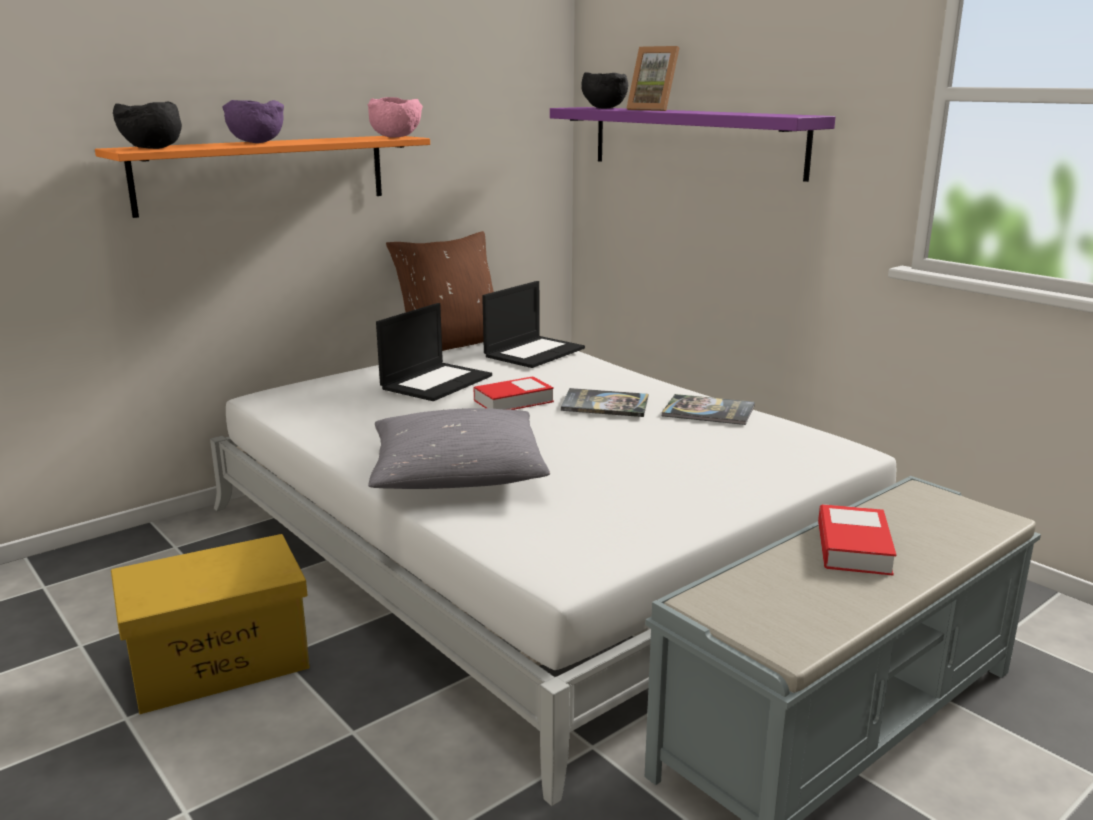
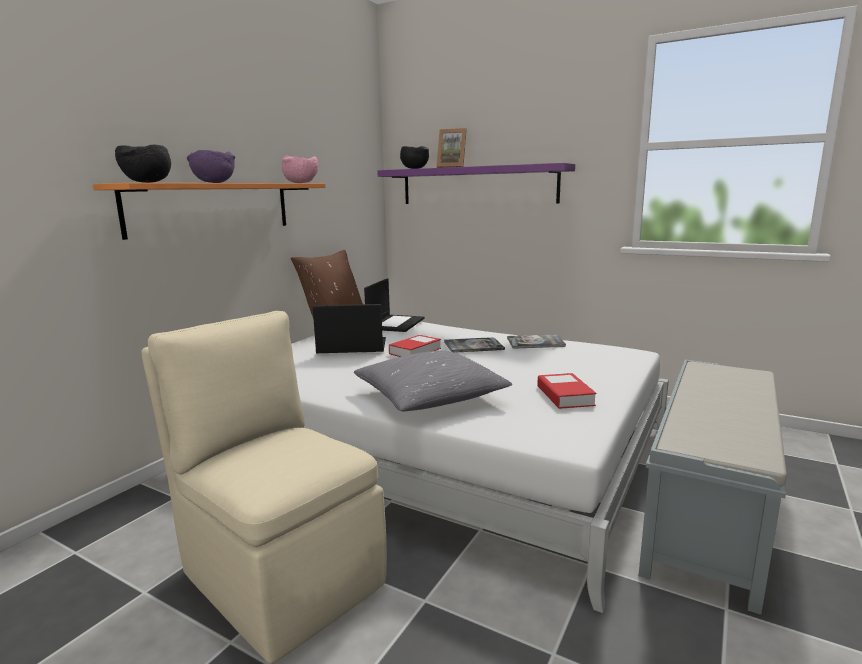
camera: 20 degrees left, 5 degrees down
yellow storage box [111,534,310,714] -> beige chair [141,311,387,663]
laptop [376,303,492,401] -> laptop turned 105 degrees counterclockwise [313,304,386,353]
book [818,504,896,576] -> book moved to [537,373,596,409]

